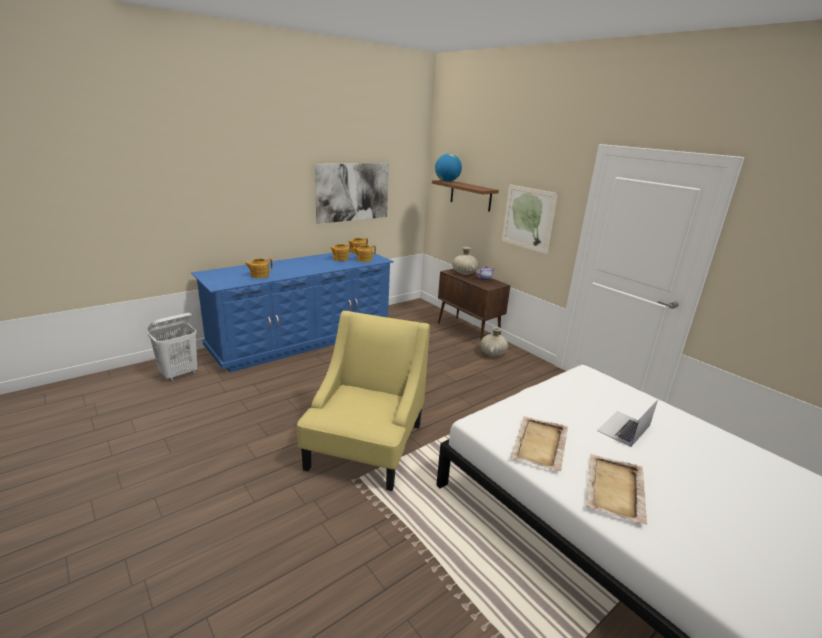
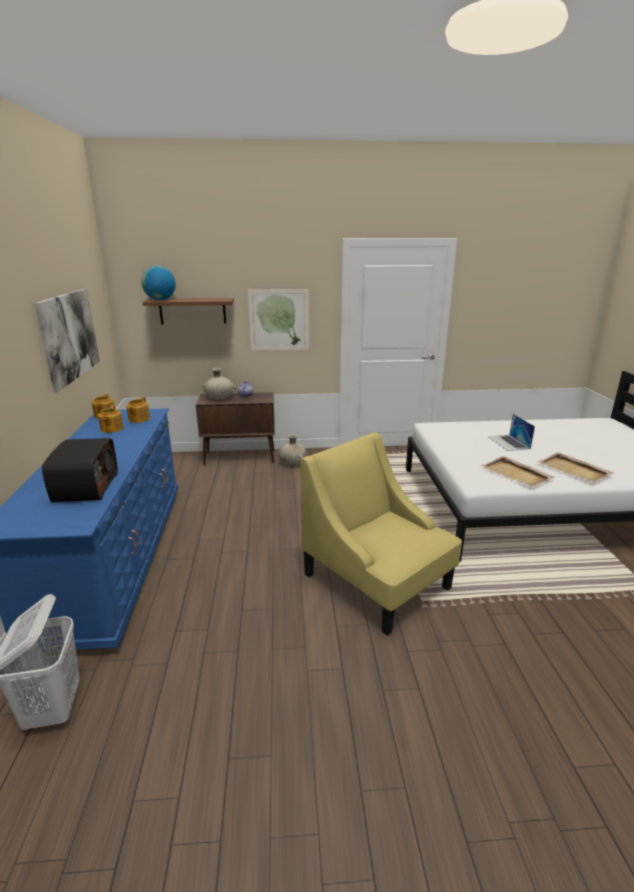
camera: 55 degrees left, 0 degrees up
teapot [244,258,273,278] -> radio [42,438,118,502]

